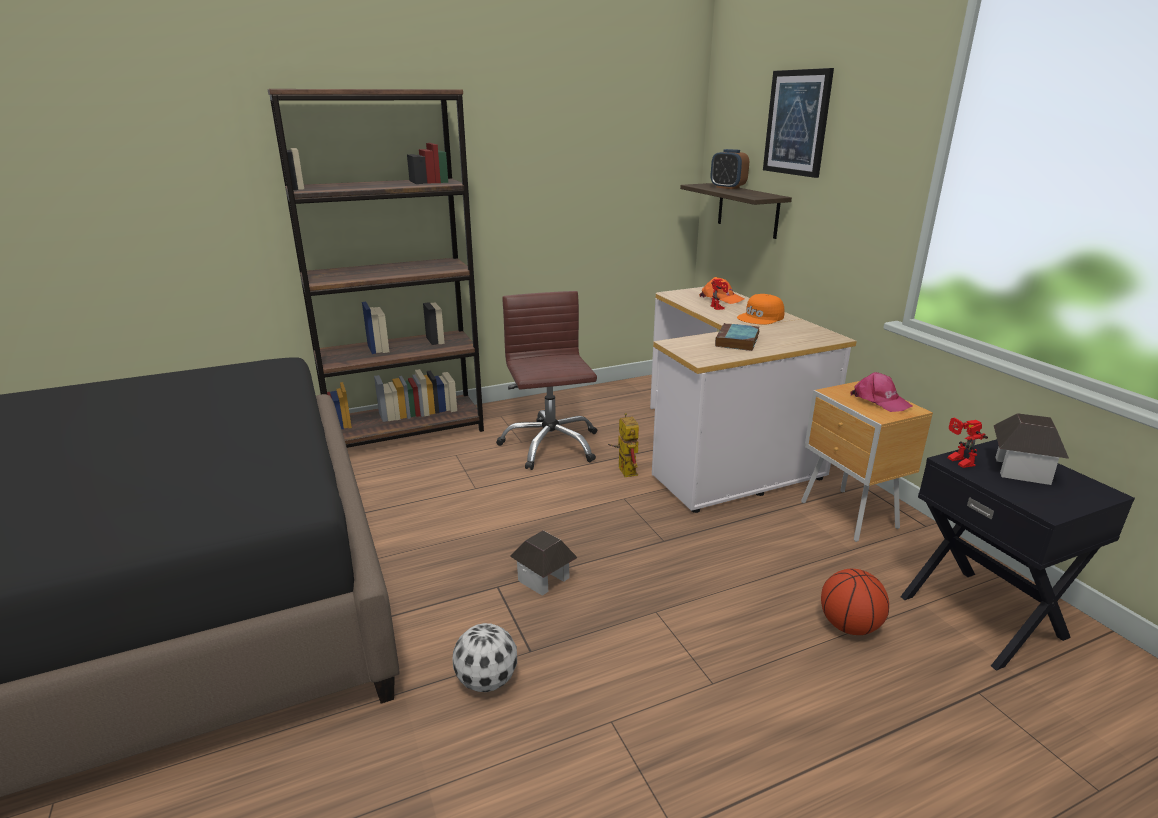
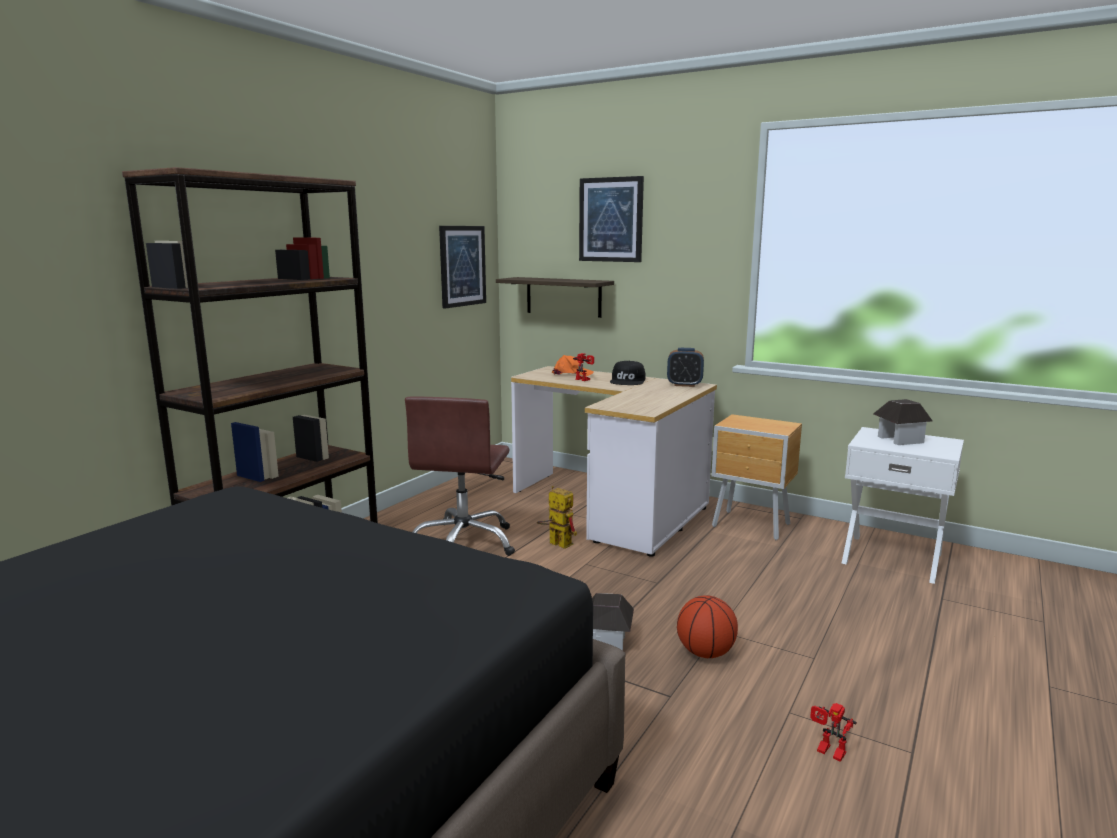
camera: 35 degrees left, 10 degrees down
football [452,623,517,692] -> none
brown office chair [497,291,597,470] -> brown office chair turned 120 degrees counterclockwise [405,397,515,556]
alarm clock [711,149,749,189] -> alarm clock moved to [667,348,704,387]
book [715,323,759,351] -> none
orange cap [737,294,784,325] -> black cap [610,361,646,385]
basketball [821,569,889,635] -> basketball moved to [677,595,738,658]
pink cap [850,372,912,412] -> none
black nightstand [900,439,1135,671] -> white nightstand [842,427,964,584]
toy robot [948,418,988,468] -> toy robot moved to [810,703,857,762]
none -> picture [439,226,486,309]

